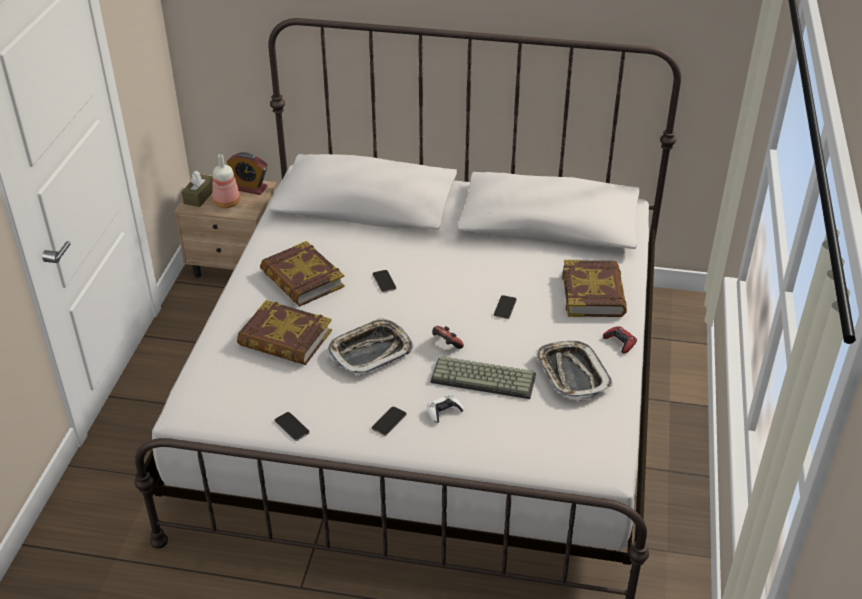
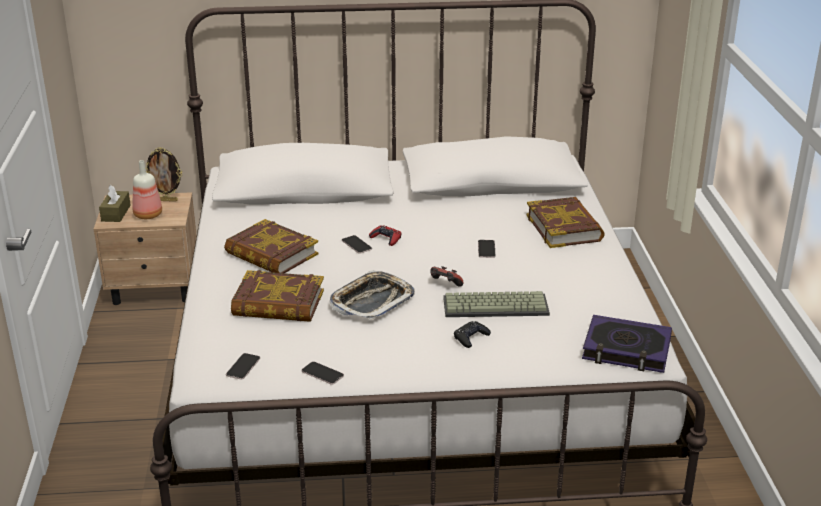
camera: 15 degrees left, 10 degrees down
alarm clock [227,152,267,195] -> picture frame [145,147,182,202]
phone [371,406,407,436] -> phone moved to [226,353,260,380]
white game controller [427,395,464,423] -> black game controller [454,321,491,348]
tray [535,341,613,400] -> none
red game controller [603,326,637,353] -> red game controller moved to [369,225,402,246]
none -> book [582,315,672,373]

